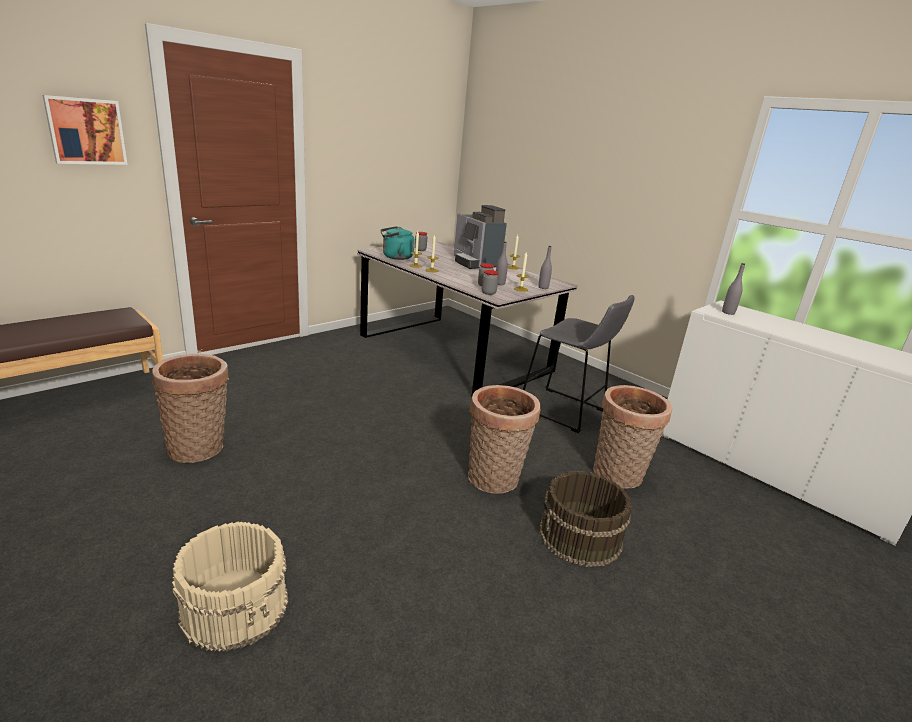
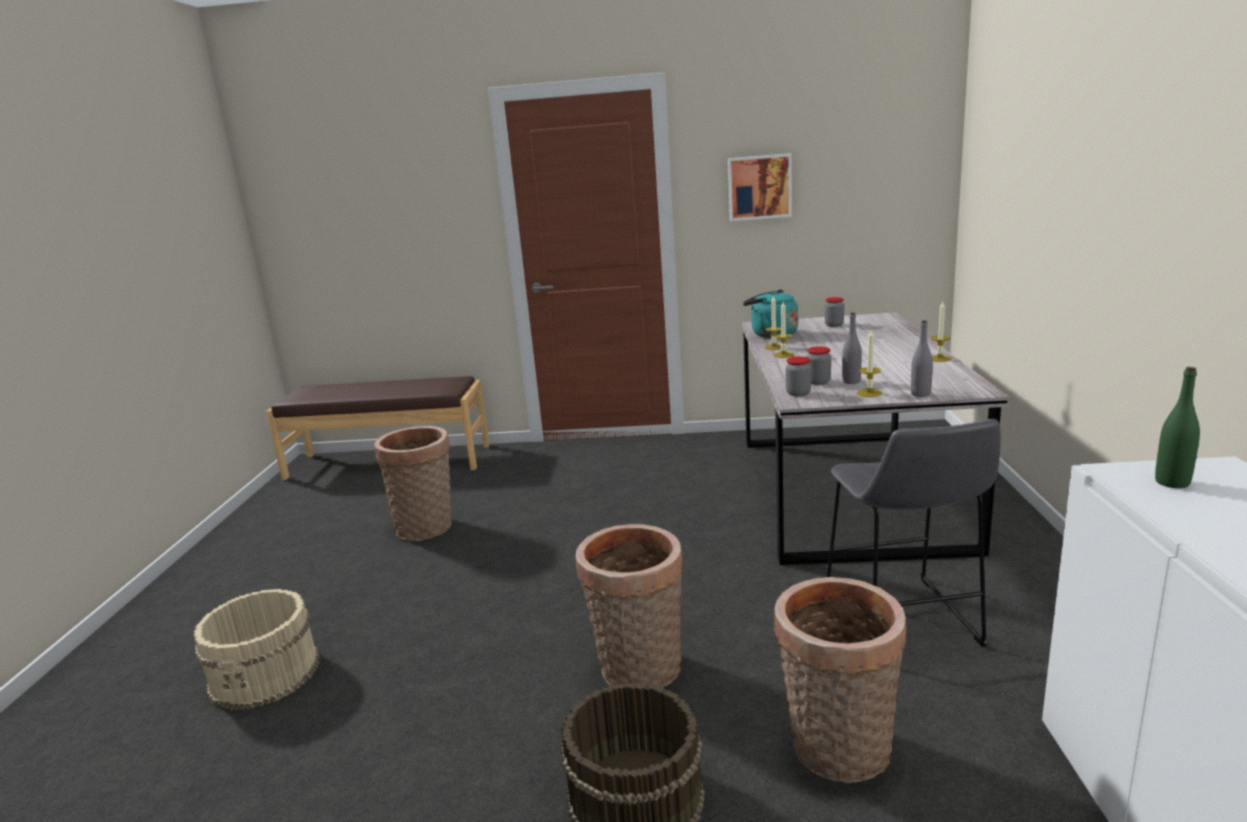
camera: 50 degrees right, 5 degrees down
picture [43,95,128,165] -> picture moved to [728,153,792,221]
coffee machine [454,205,507,269] -> none
grey bottle [722,263,745,315] -> green bottle [1155,367,1200,488]

